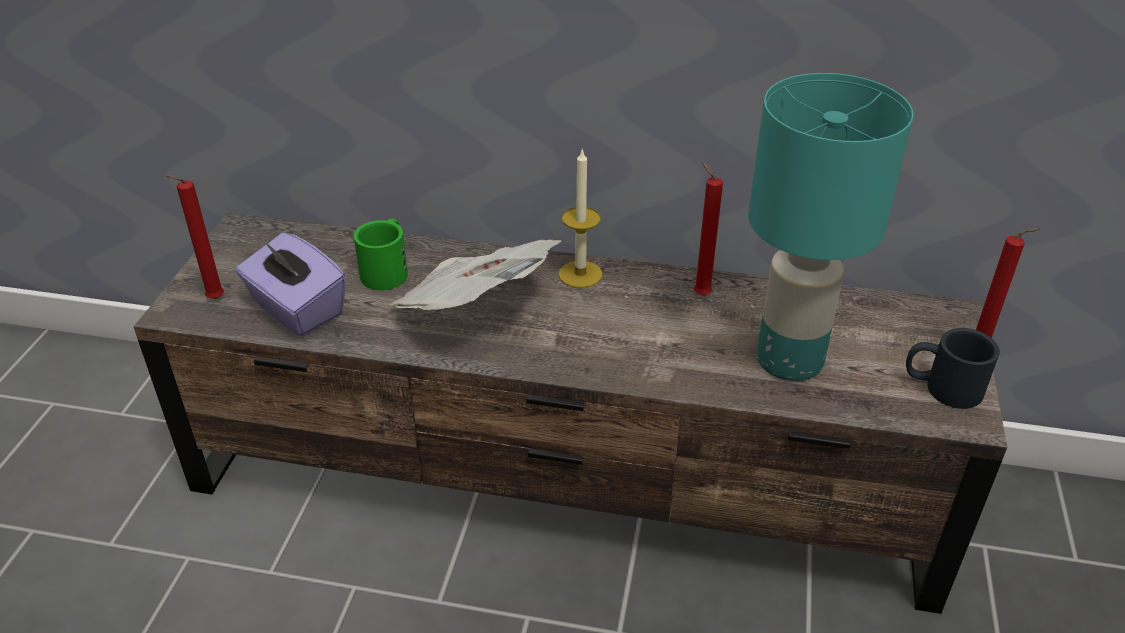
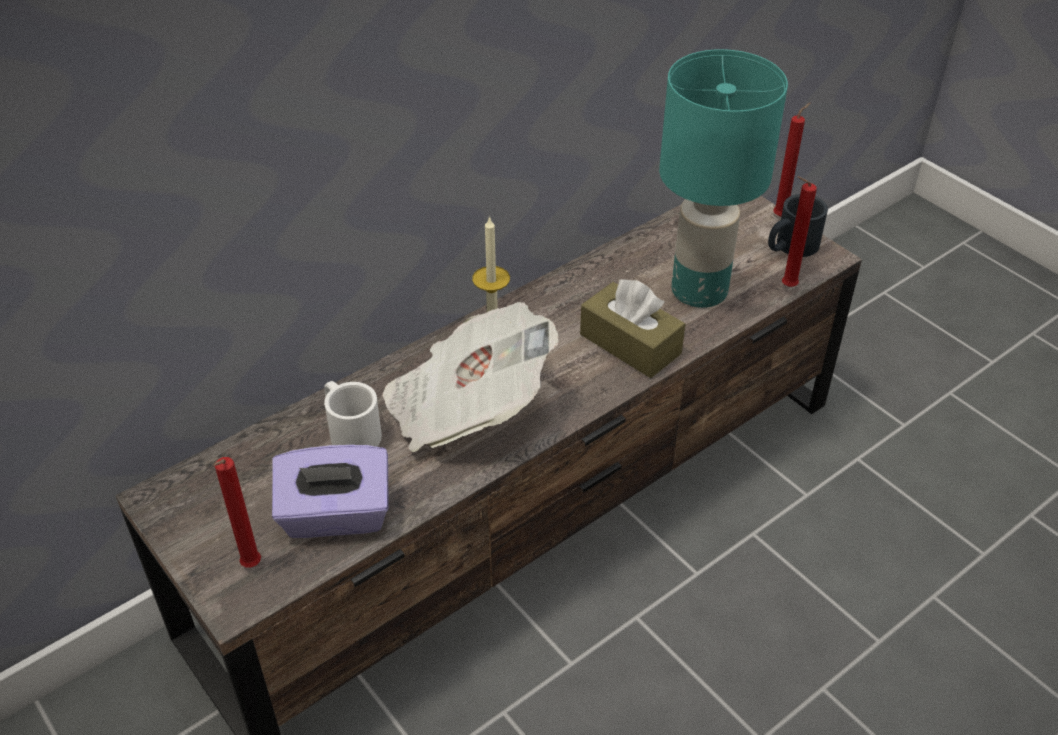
camera: 50 degrees left, 5 degrees up
green mug [354,219,408,290] -> white mug [324,381,382,447]
red candle [694,162,723,295] -> red candle moved to [782,176,817,287]
none -> brown tissue box [580,279,685,378]

